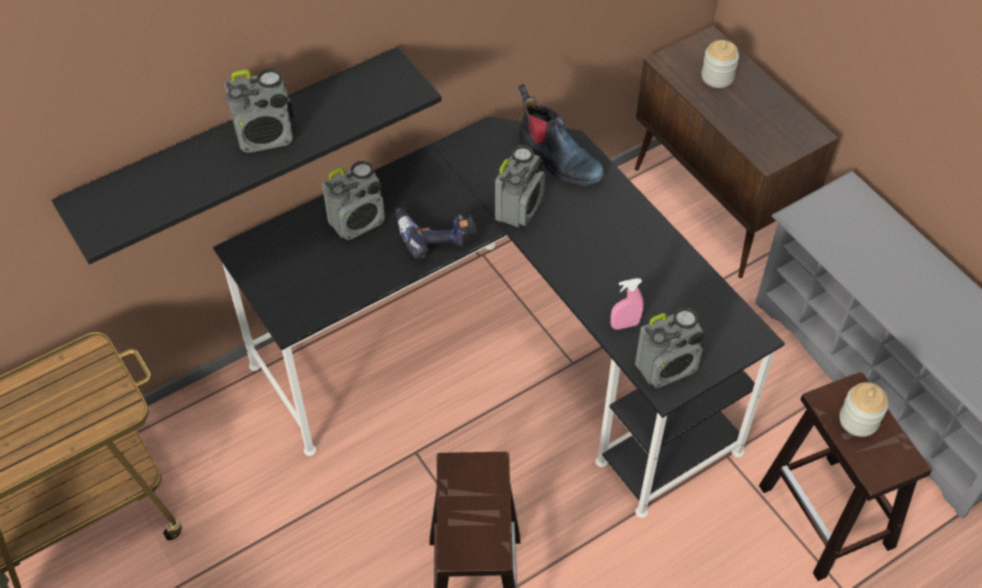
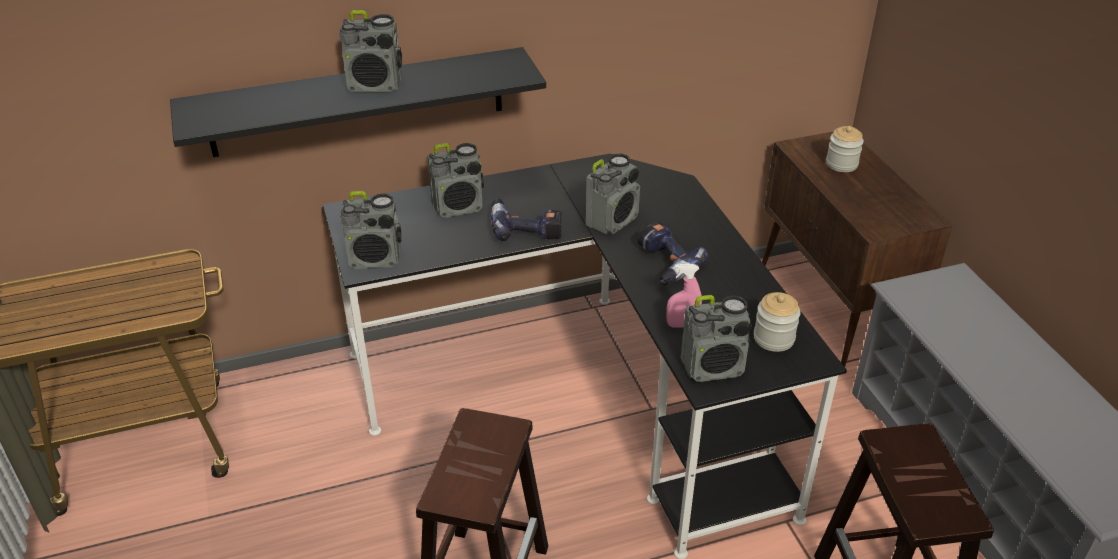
camera: 15 degrees right, 15 degrees down
boot [518,84,605,186] -> none
jar [840,382,888,437] -> jar moved to [754,292,801,352]
none -> radio [340,191,401,269]
none -> power drill [637,221,708,285]

